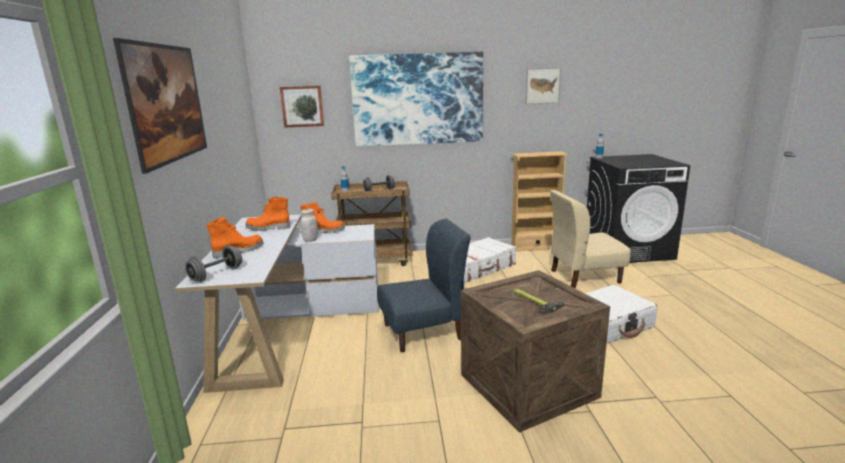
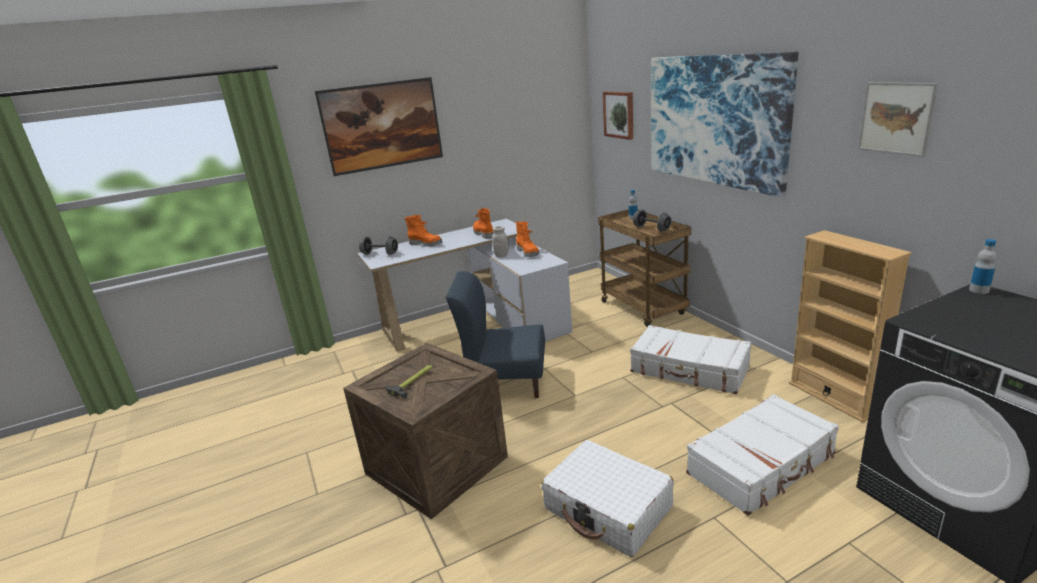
camera: 70 degrees right, 5 degrees up
blue chair [377,219,470,353] -> blue chair turned 135 degrees clockwise [446,271,545,398]
beige chair [550,190,631,288] -> white suitcase [686,394,839,516]

